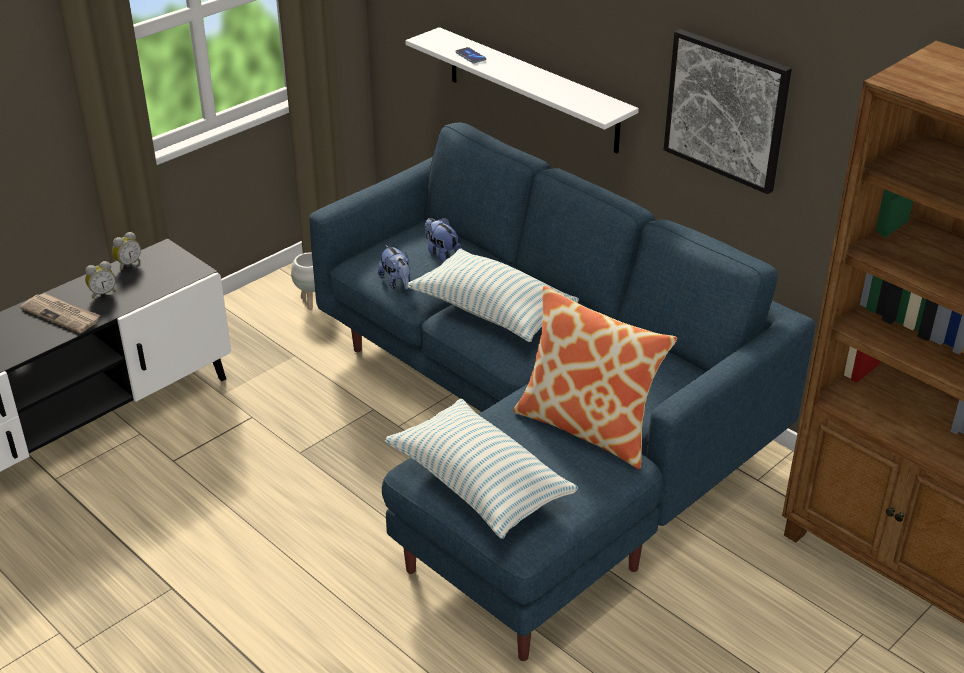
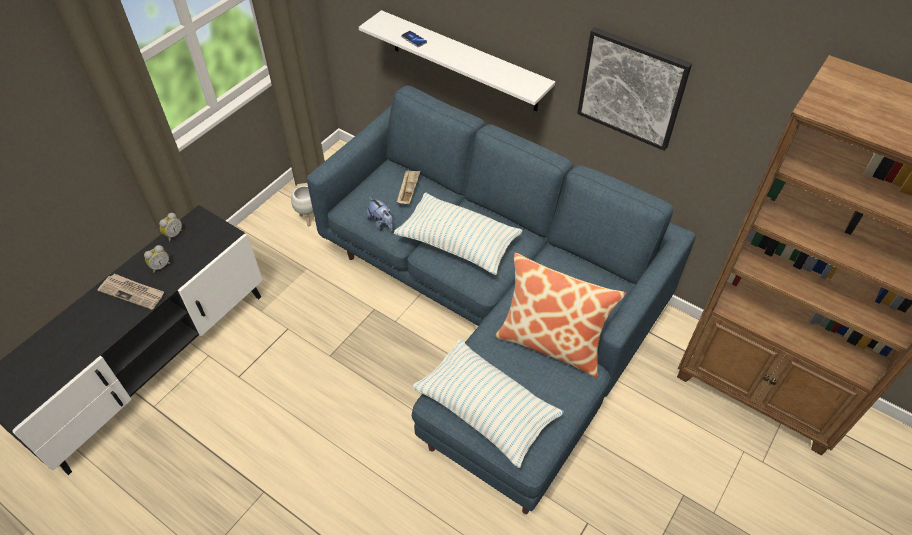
camera: 10 degrees left, 15 degrees up
plush toy [425,218,461,263] -> beige tray [397,170,421,205]

